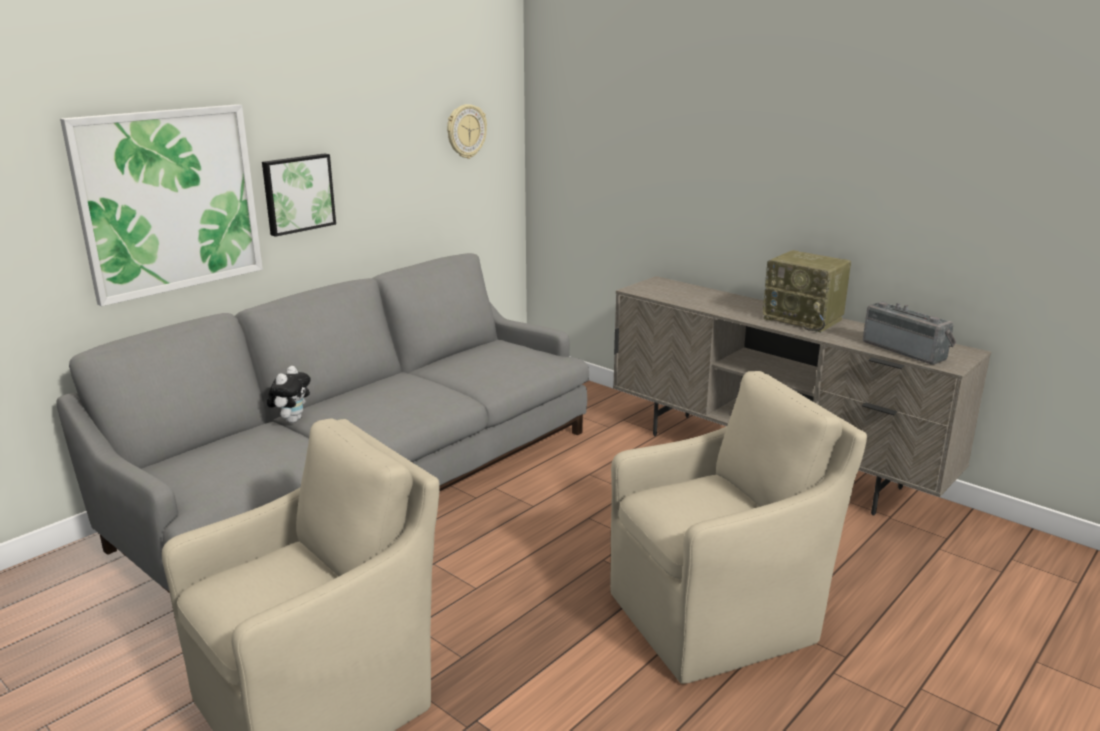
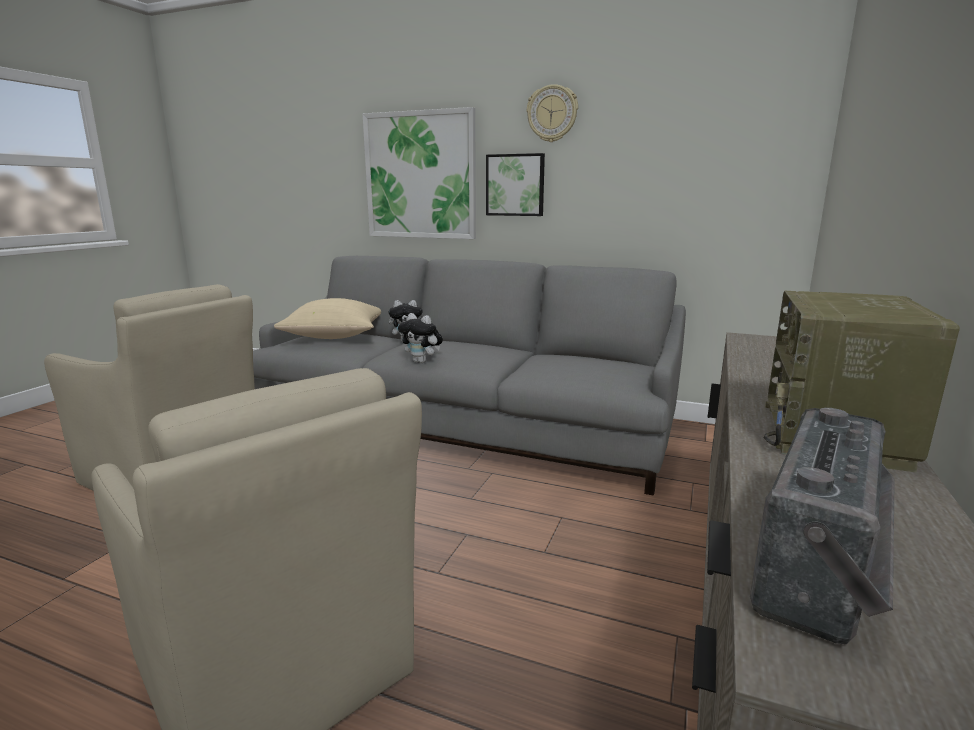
camera: 70 degrees right, 5 degrees down
wall clock [447,104,487,159] -> wall clock moved to [527,84,578,142]
none -> beige pillow [274,298,381,339]
none -> plush toy [398,313,443,363]

